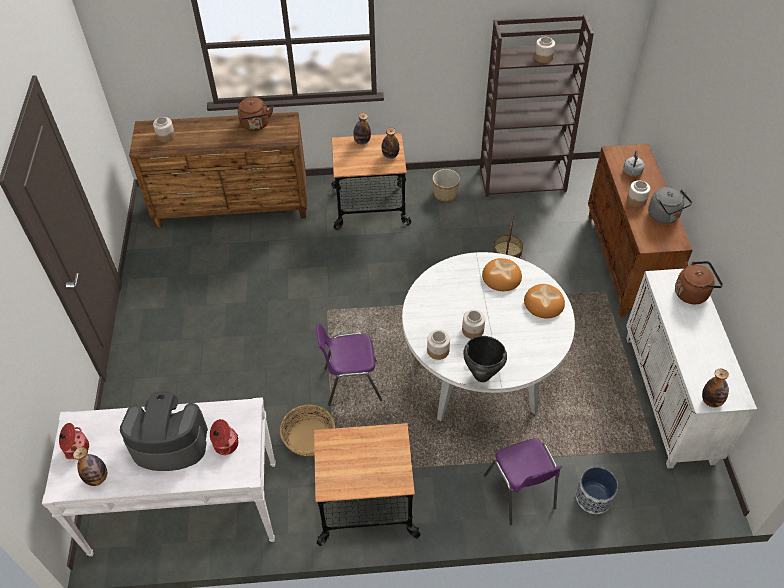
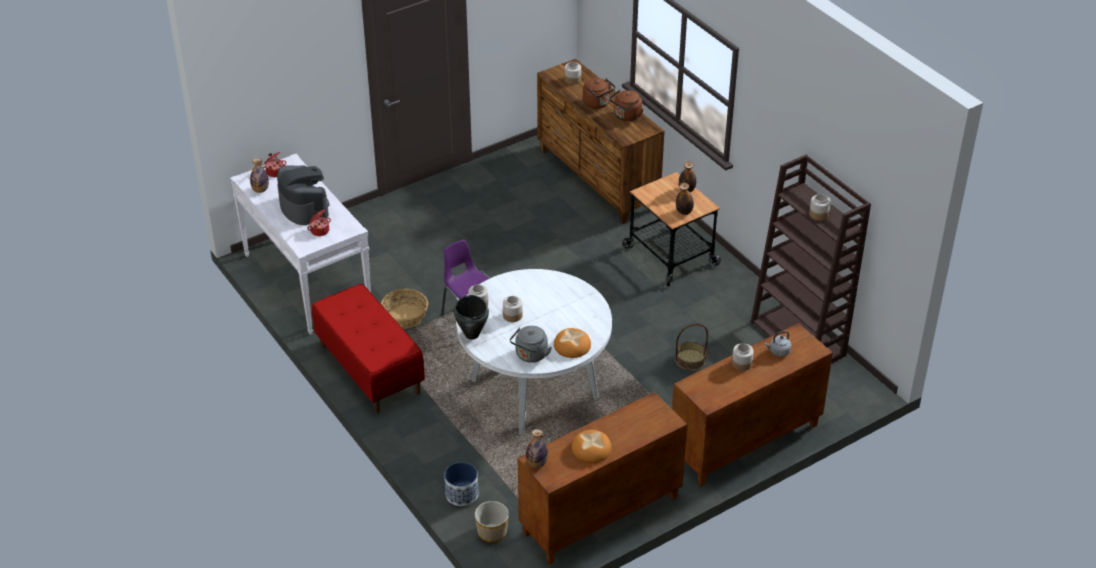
camera: 60 degrees right, 10 degrees down
cart [314,423,420,546] -> red bench [312,284,425,413]
planter [433,169,460,202] -> planter moved to [475,501,509,542]
bread [482,258,522,291] -> bread moved to [571,430,612,463]
purple chair [484,438,563,525] -> none
white cabinet [626,269,757,469] -> brown cabinet [517,392,687,564]
grey kettle [648,187,692,224] -> grey kettle moved to [510,326,552,363]
brown kettle [675,261,723,304] -> brown kettle moved to [583,78,615,109]

